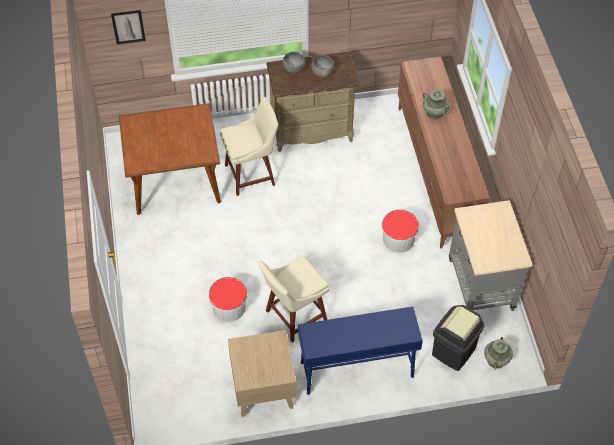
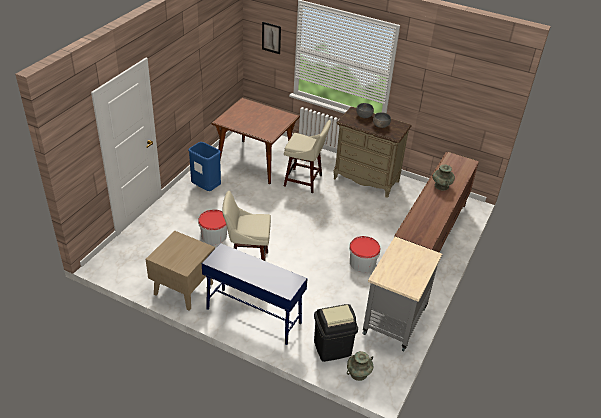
camera: 35 degrees right, 15 degrees down
none -> blue trash can [188,142,221,191]

